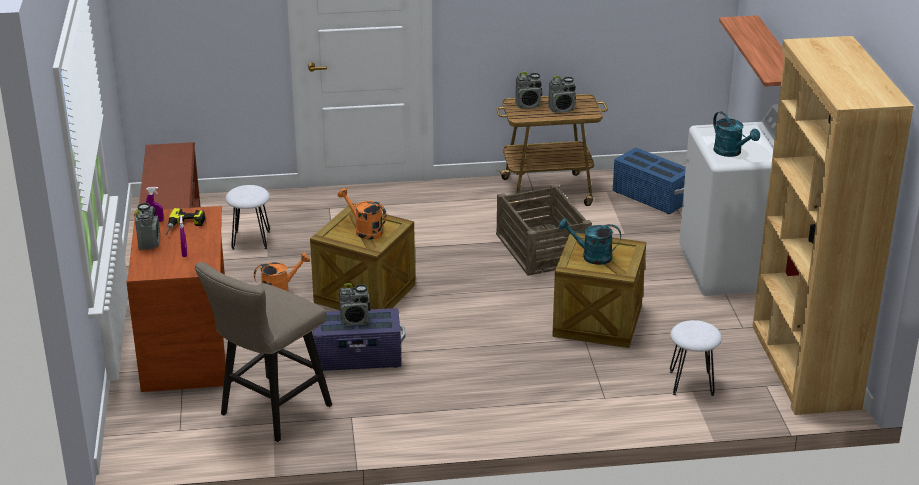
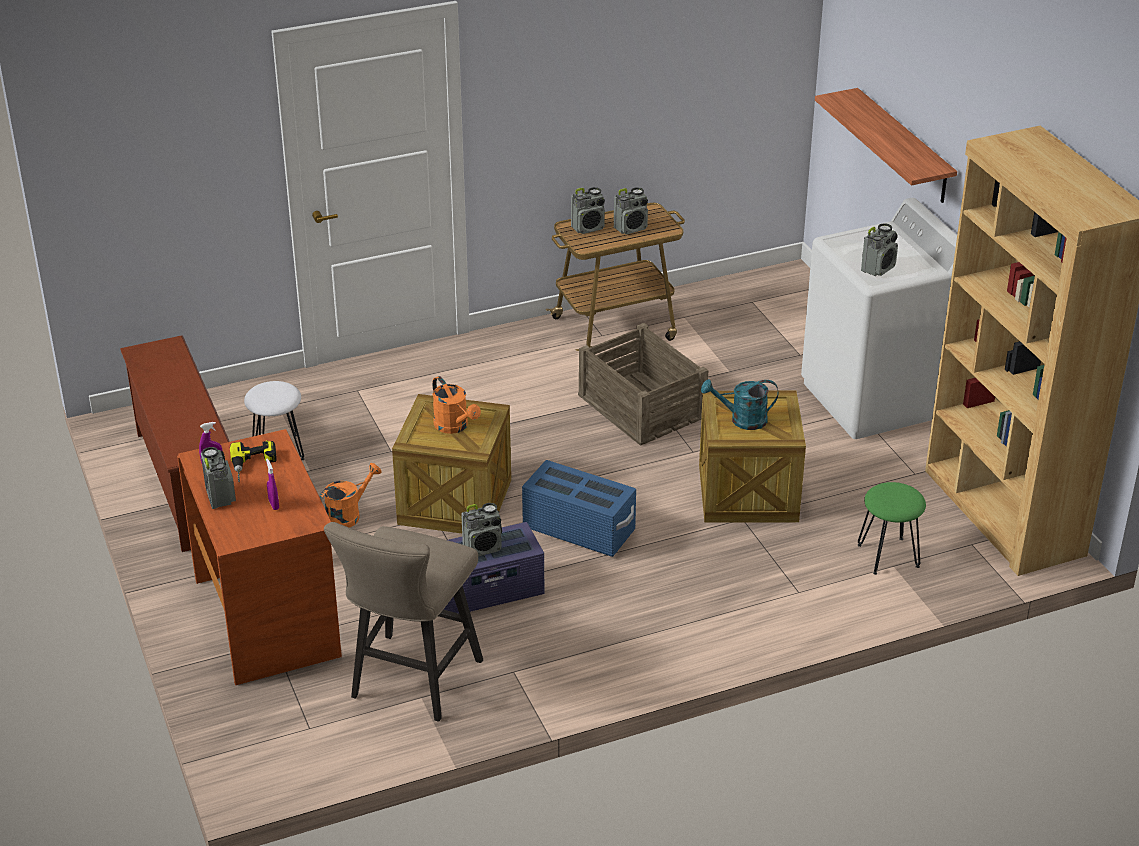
camera: 15 degrees left, 5 degrees up
orange watering can [338,188,387,239] -> orange watering can turned 150 degrees counterclockwise [432,376,481,434]
blue storage box [613,148,686,214] -> blue storage box moved to [522,460,636,557]
white stool [670,320,722,396] -> green stool [858,482,926,575]
turquoise watering can [713,111,760,157] -> radio [861,223,898,276]

